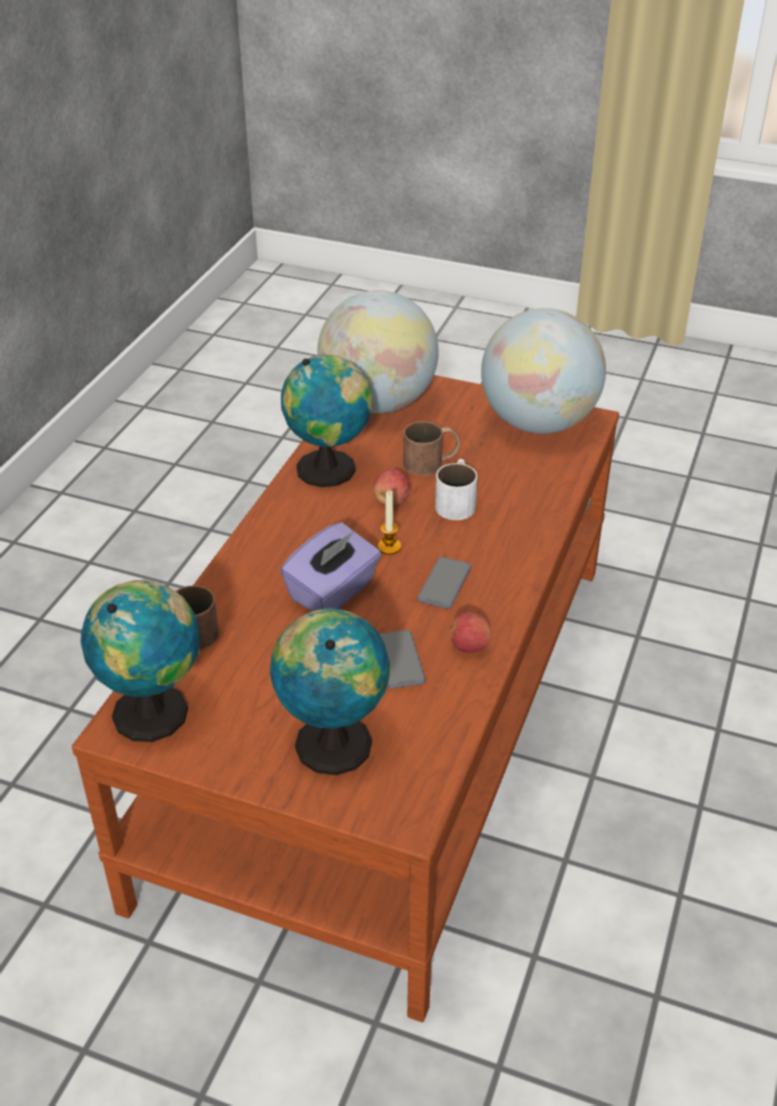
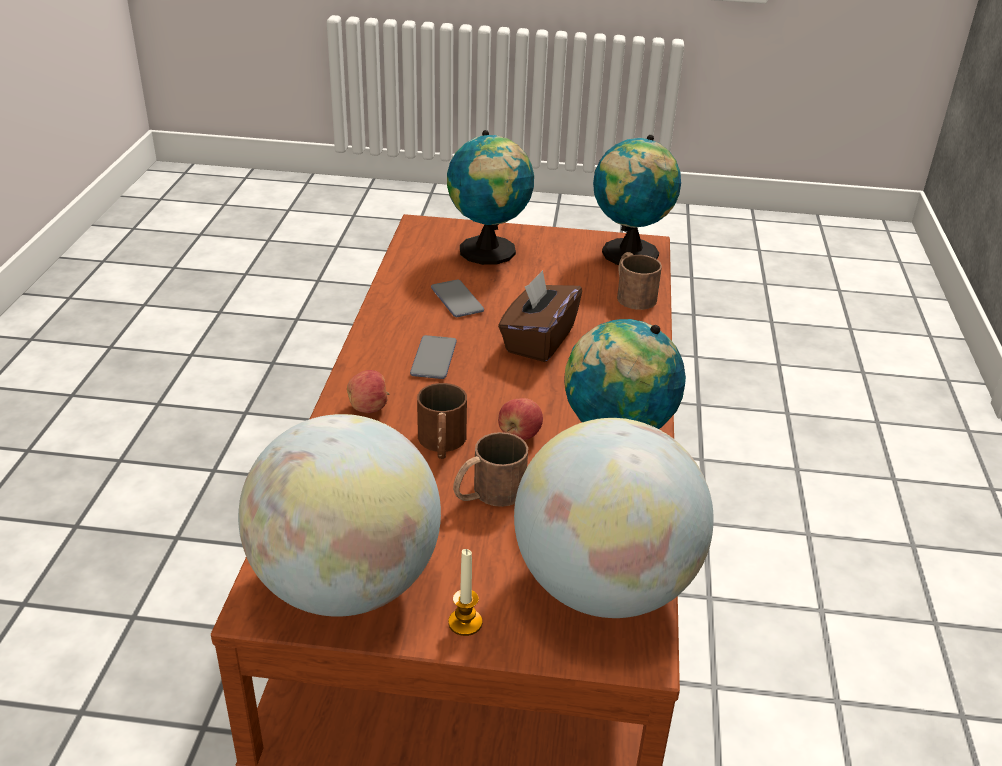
camera: 165 degrees right, 5 degrees down
purple tissue box [280,522,381,611] -> brown tissue box [498,270,582,362]
candle [378,491,401,555] -> candle moved to [448,549,482,636]
white mug [435,459,478,520] -> brown mug [417,383,467,459]
apple [450,612,491,653] -> apple moved to [347,370,390,413]

